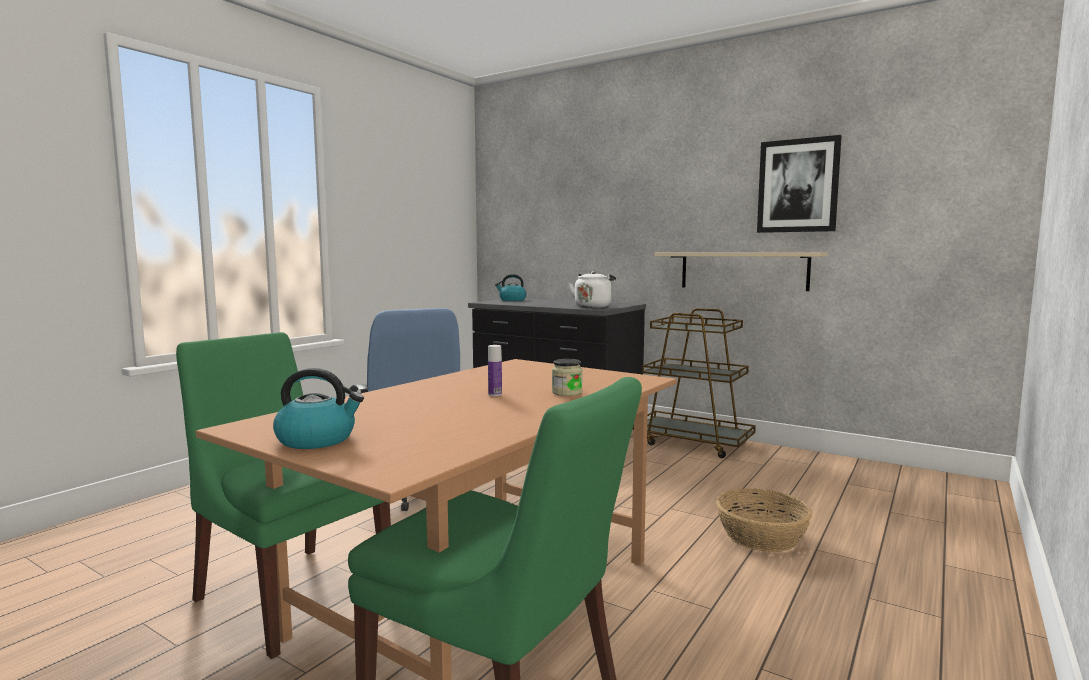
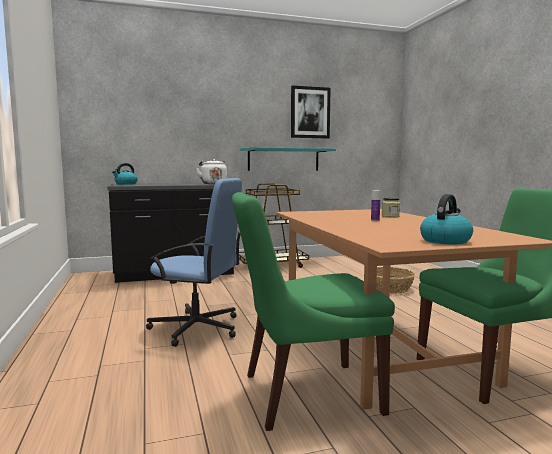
camera: 50 degrees left, 0 degrees up
beige shelf [655,252,827,291] -> turquoise shelf [240,147,336,171]

